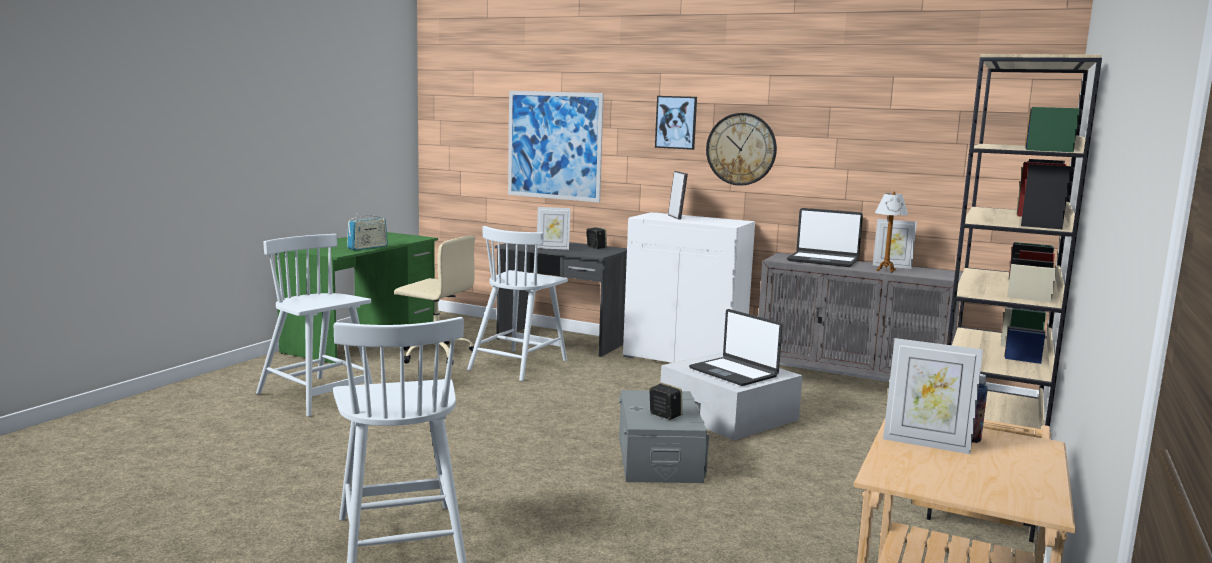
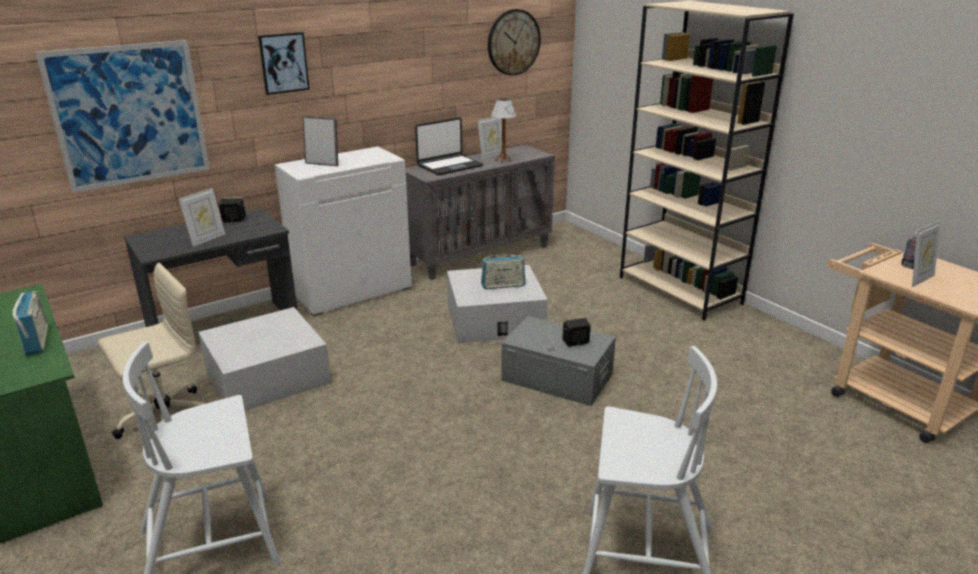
camera: 60 degrees left, 15 degrees up
white chair [467,226,568,381] -> white storage box [198,307,331,410]
laptop [689,309,782,386] -> radio [481,253,525,289]
wall clock [706,113,777,186] -> wall clock moved to [488,9,541,76]

